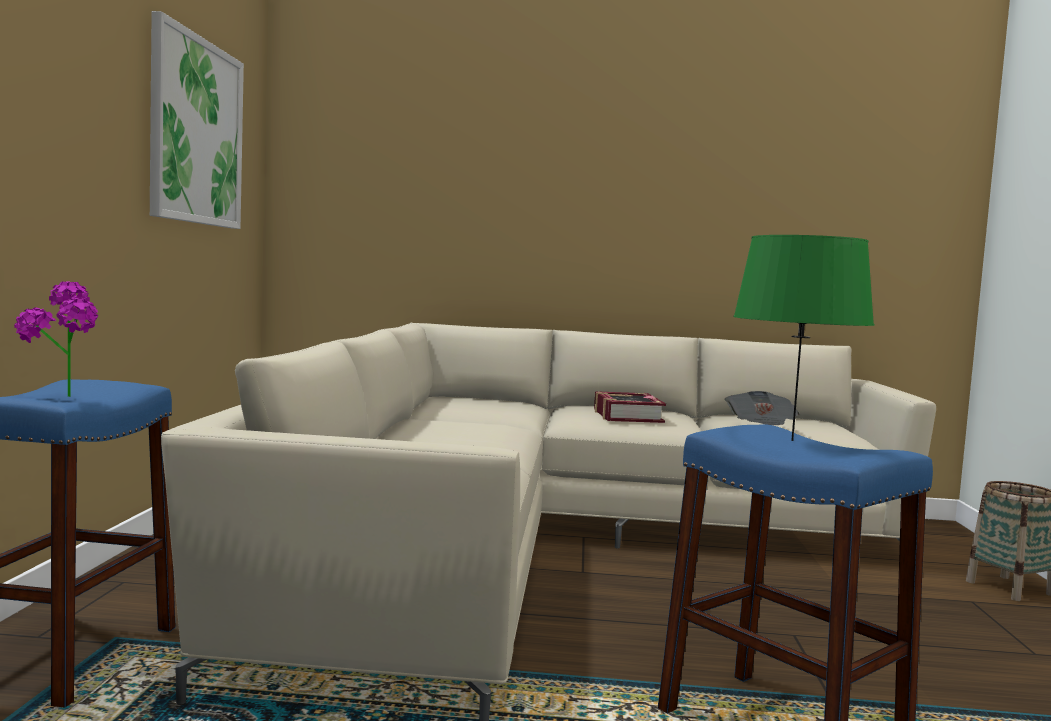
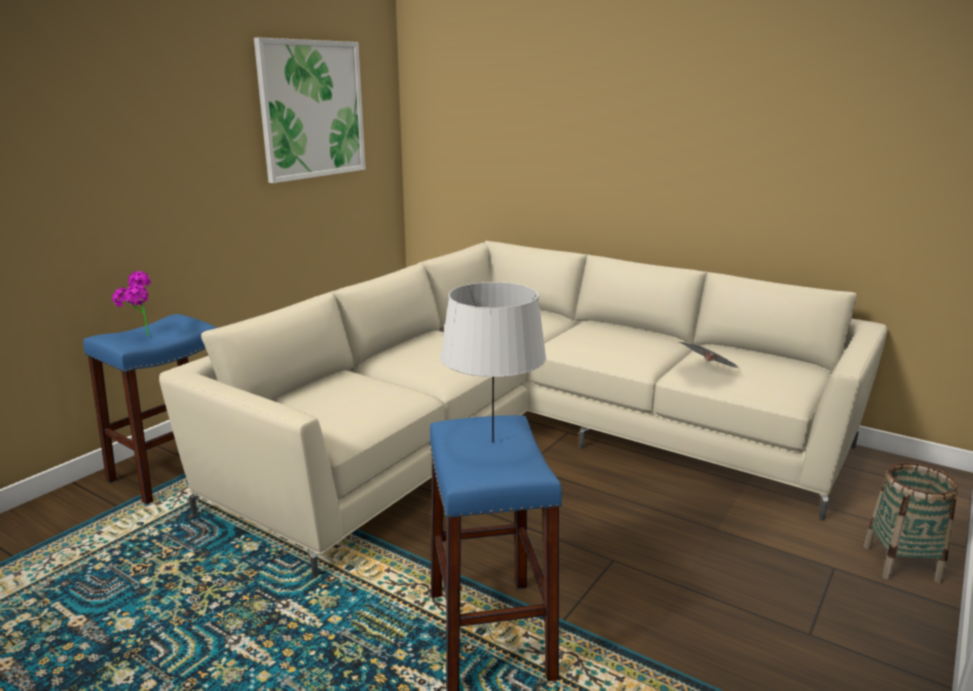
camera: 30 degrees right, 15 degrees up
book [594,391,666,423] -> none
green table lamp [733,235,874,441] -> grey table lamp [440,282,547,443]

